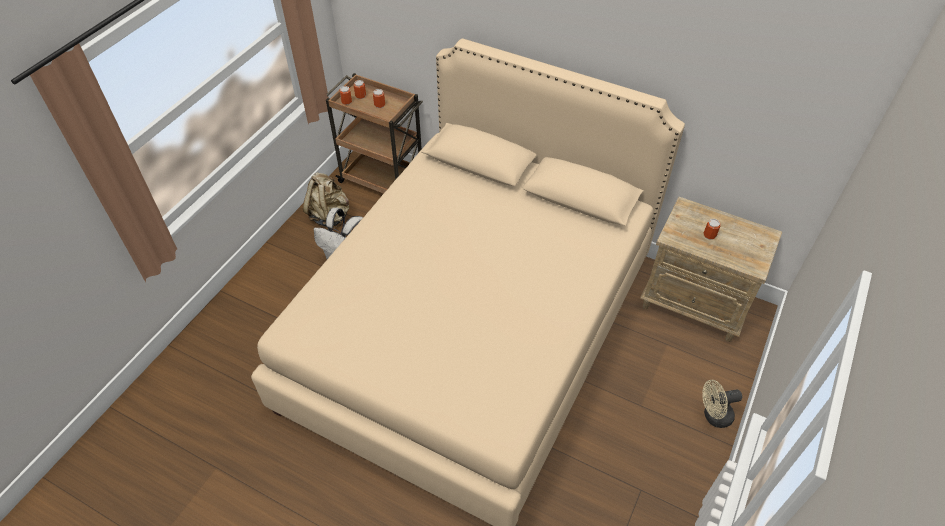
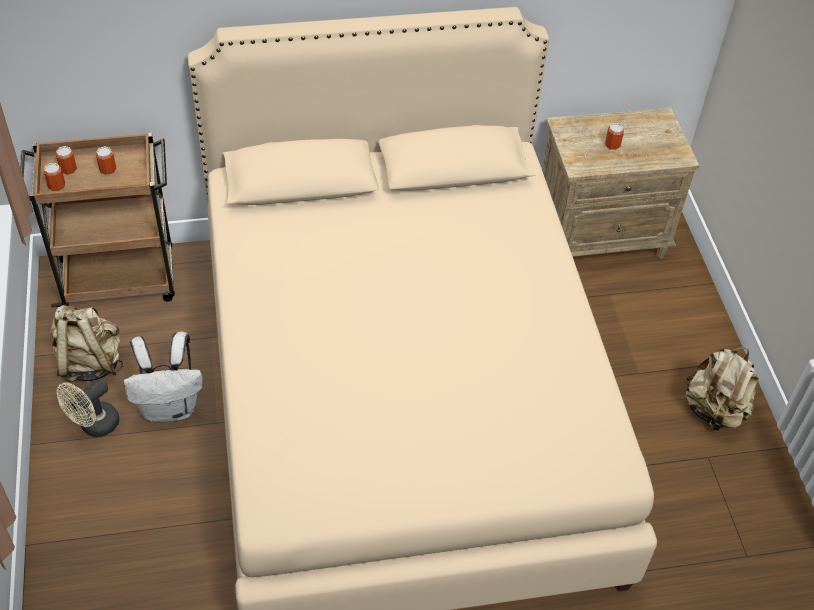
camera: 40 degrees left, 0 degrees up
beige fan [702,380,742,428] -> beige fan moved to [57,379,119,437]
none -> beige backpack [685,347,759,431]

